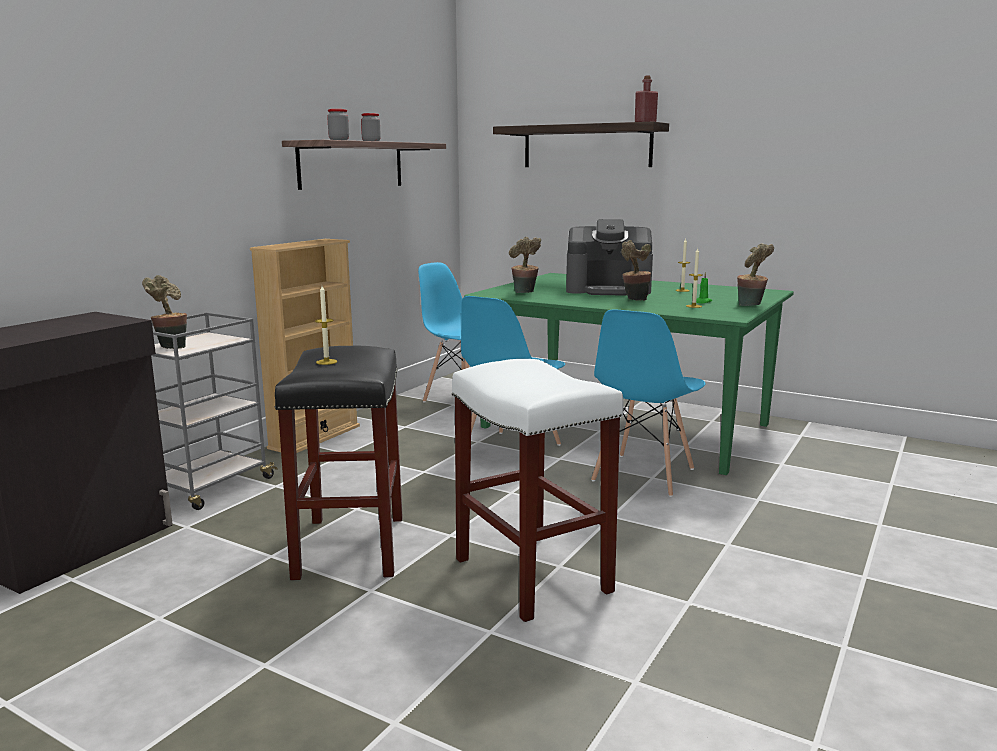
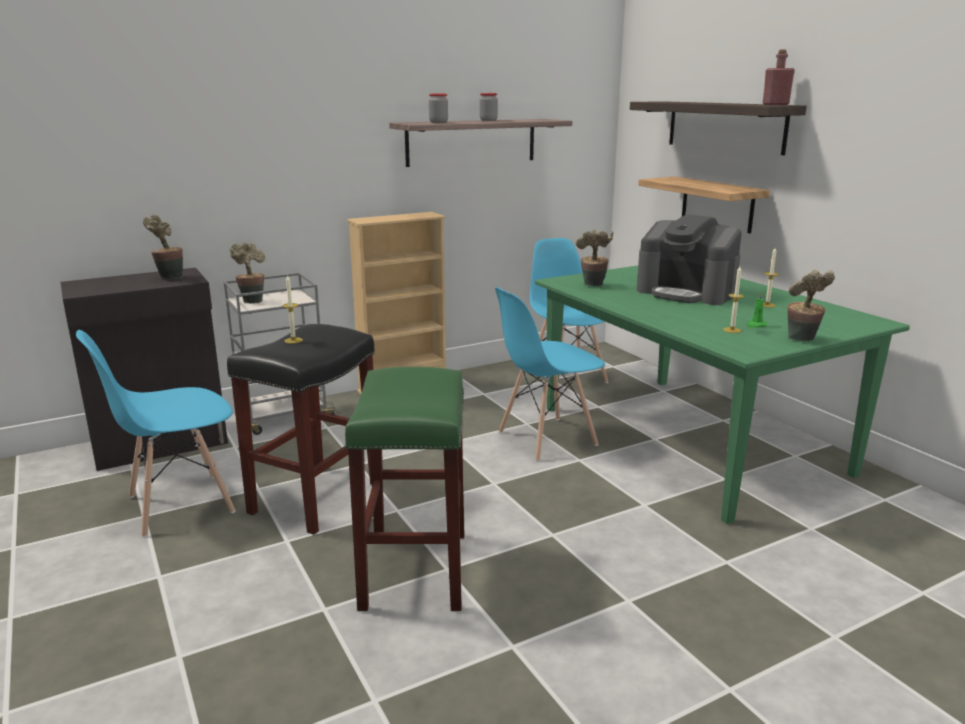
camera: 30 degrees right, 5 degrees up
white stool [452,359,624,622] -> green stool [345,367,464,611]
blue chair [591,309,706,497] -> blue chair moved to [76,330,235,538]
potted plant [621,240,651,301] -> potted plant moved to [143,215,183,279]
none -> shelf [638,177,770,234]

